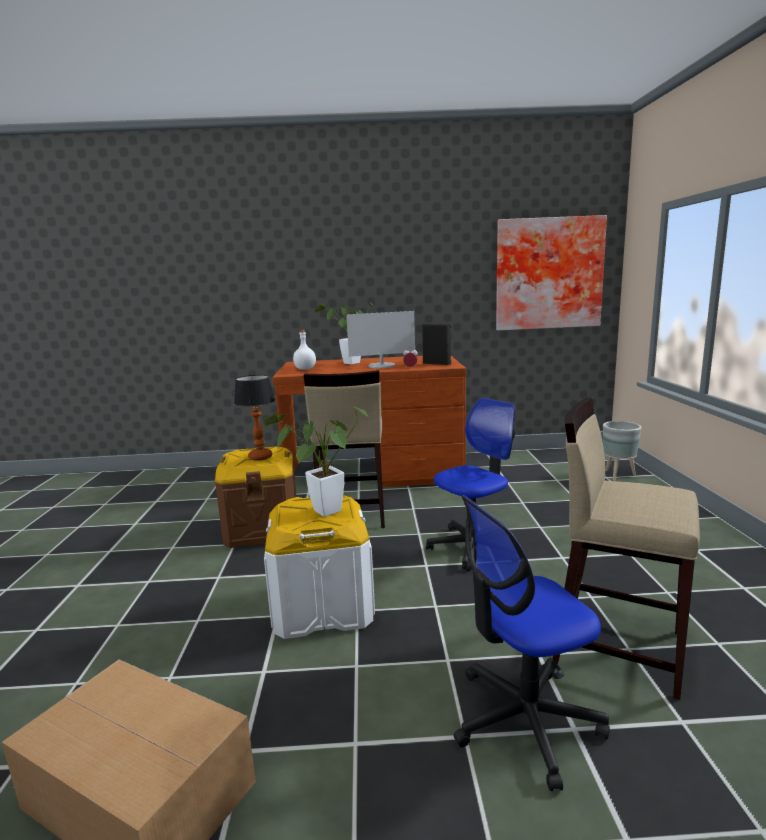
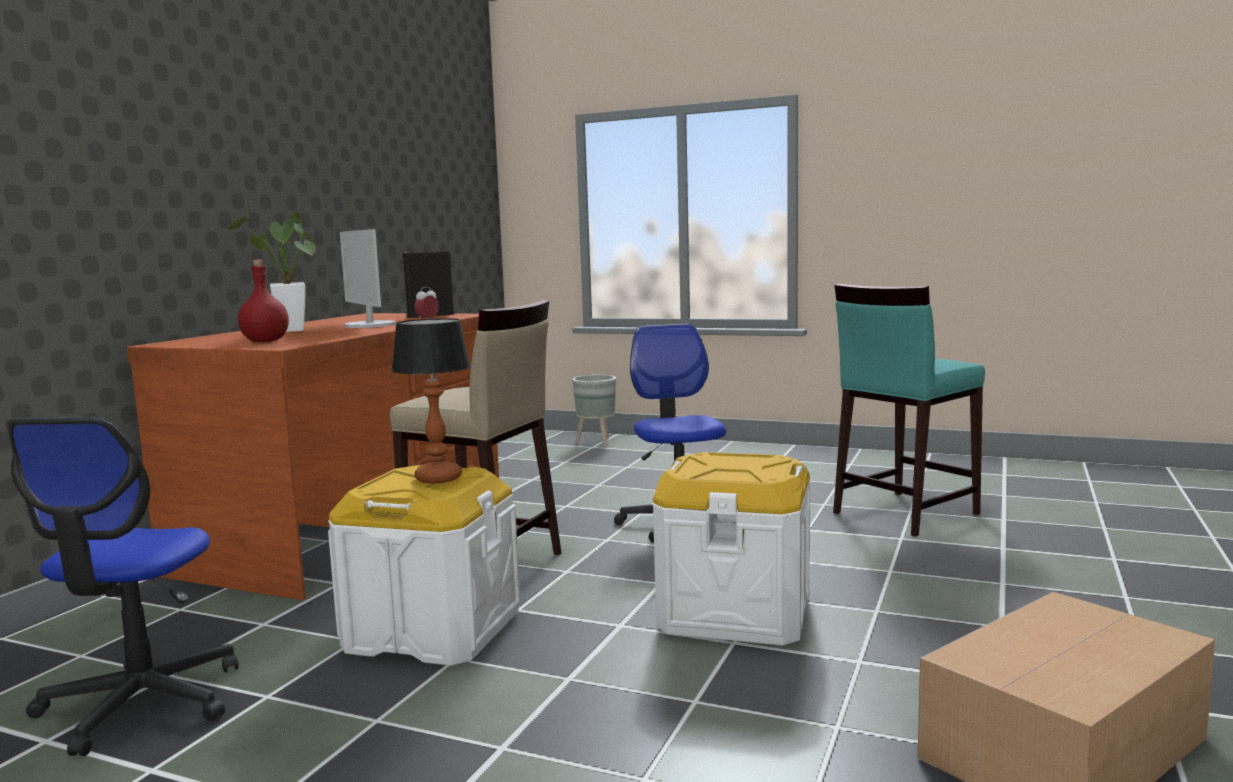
camera: 65 degrees left, 5 degrees down
brown storage box [215,446,296,548] -> white storage box [328,465,520,666]
potted plant [264,406,368,517] -> none
white bottle [293,329,316,370] -> red bottle [238,259,289,342]
monitor [346,311,415,368] -> monitor turned 135 degrees clockwise [340,229,396,328]
office chair [454,495,610,791] -> office chair moved to [5,417,239,756]
picture [496,215,607,331] -> none
beige stool [553,397,700,700] -> turquoise stool [833,284,985,537]

